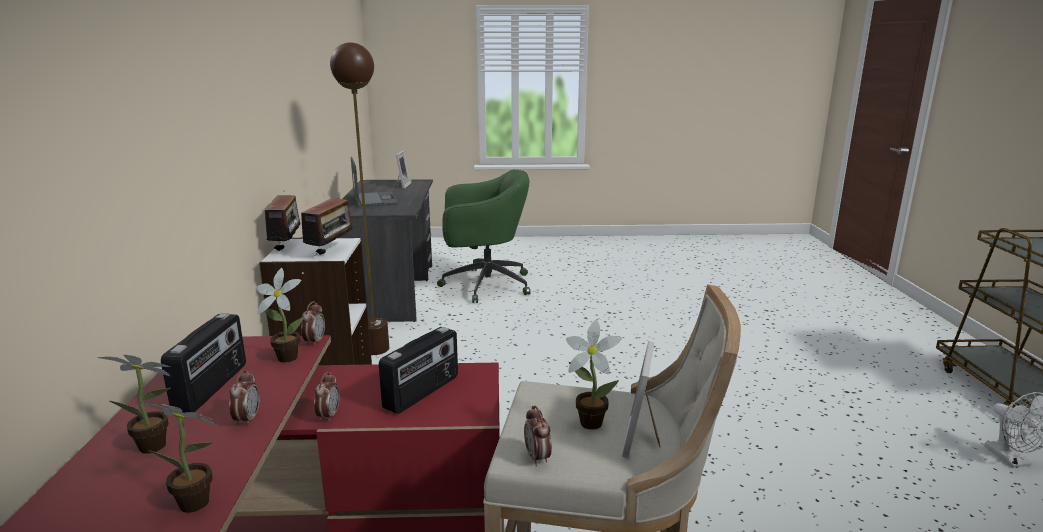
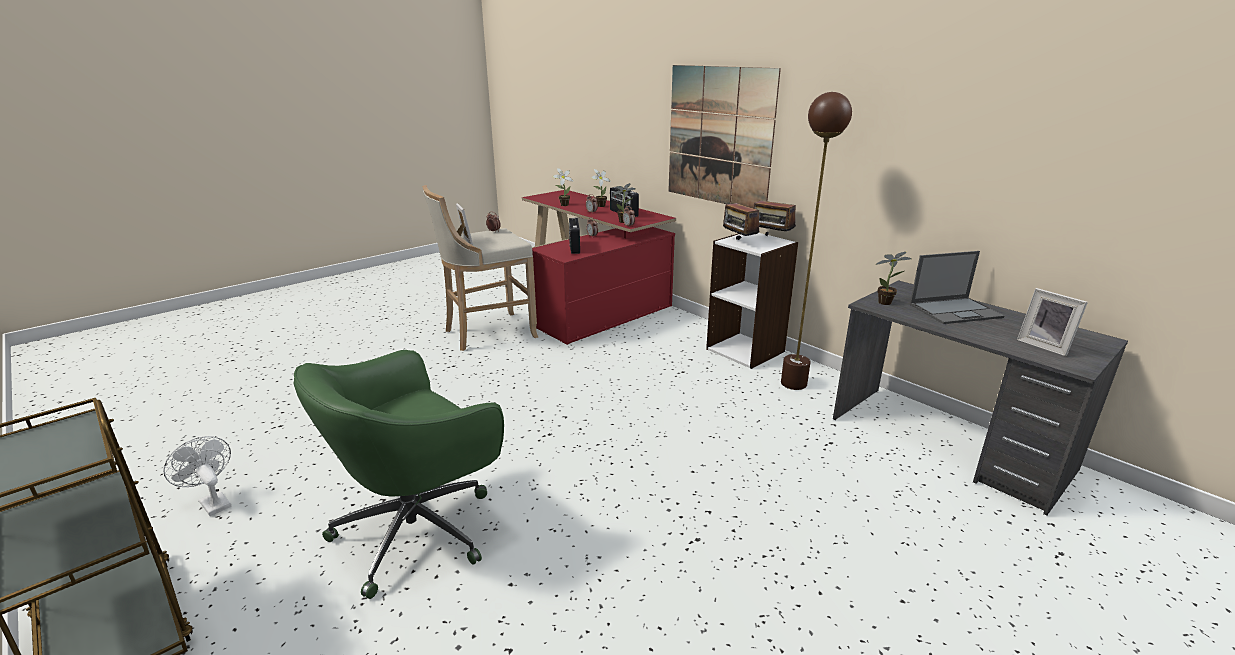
camera: 140 degrees right, 5 degrees up
laptop [351,157,398,207] -> laptop turned 45 degrees counterclockwise [910,251,1004,324]
green office chair [437,169,531,303] -> green office chair moved to [293,350,504,599]
potted plant [566,320,622,430] -> potted plant moved to [875,252,911,305]
none -> picture [668,65,781,208]

